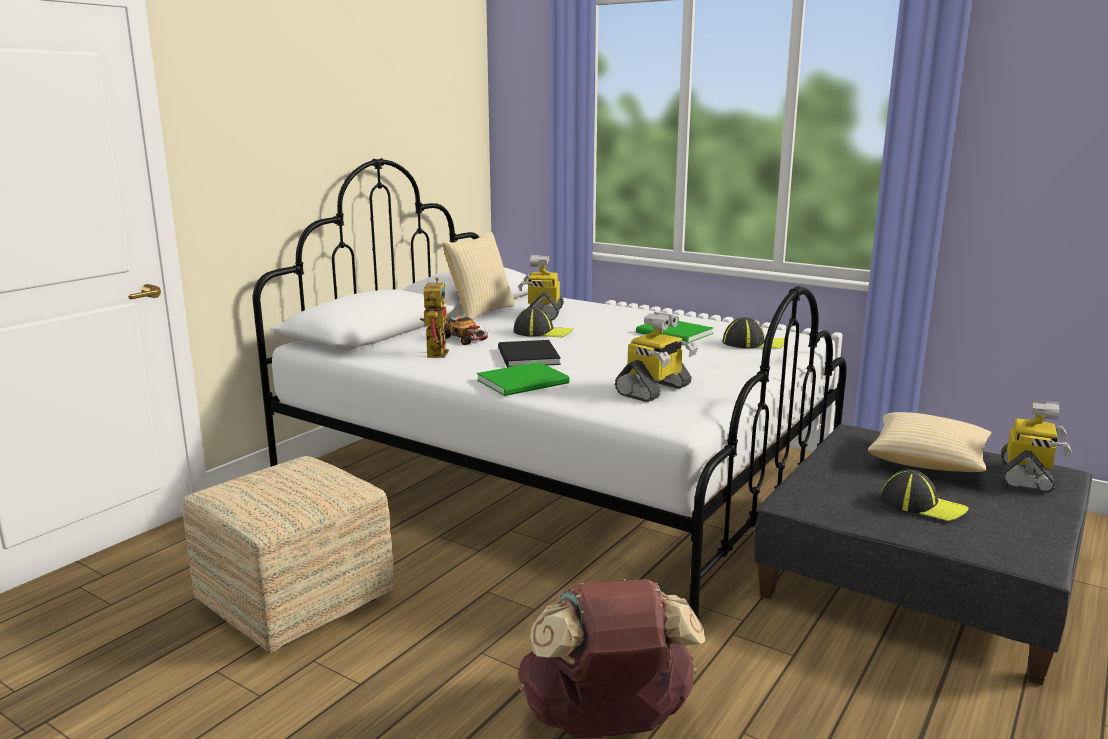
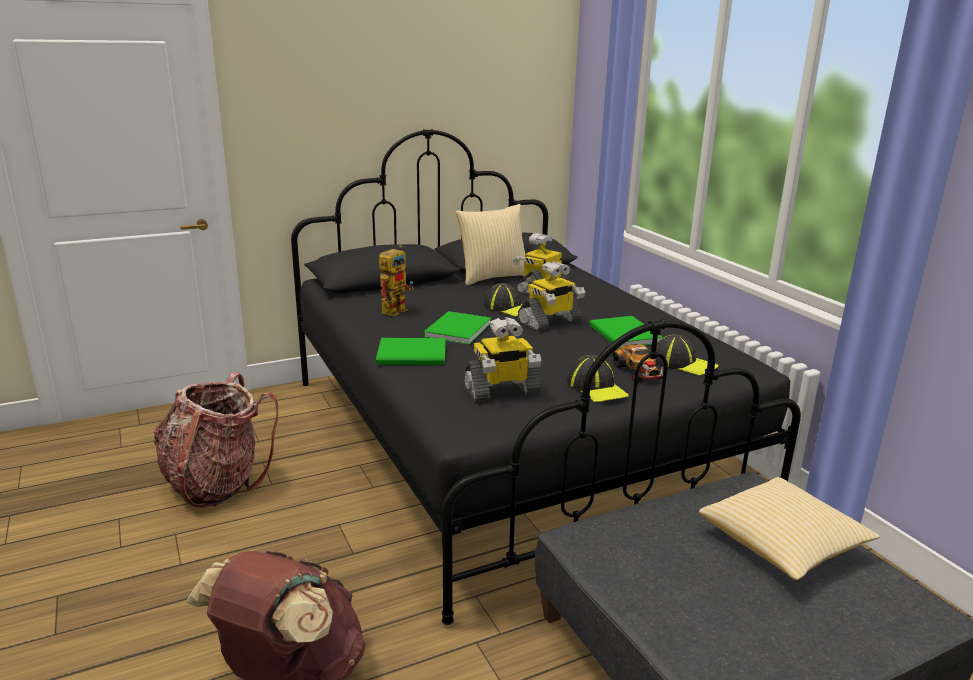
camera: 30 degrees right, 5 degrees up
ottoman [182,456,395,654] -> backpack [153,372,278,509]
white bed [253,158,846,619] -> black bed [291,129,801,625]
toy car [444,315,490,345] -> toy car moved to [613,344,668,382]
black book [498,340,561,367] -> green book [423,311,491,345]
cap [880,469,969,521] -> cap moved to [567,355,629,402]
toy robot [1001,400,1072,493] -> toy robot moved to [518,261,585,331]

